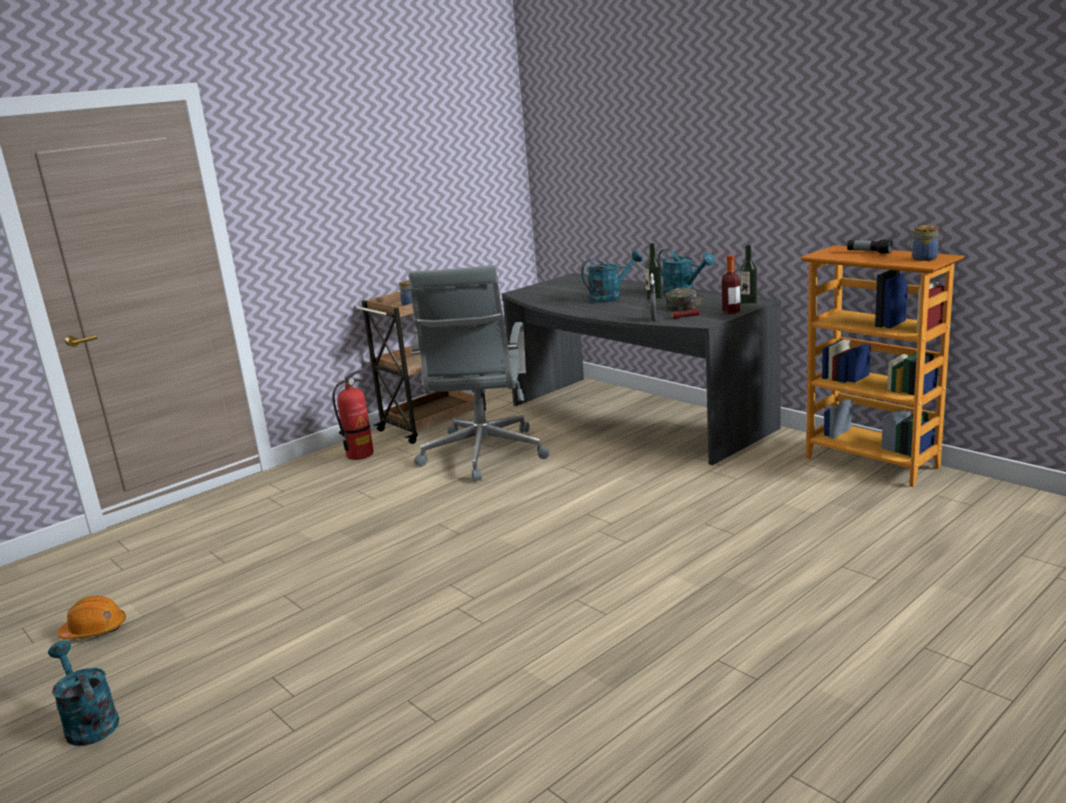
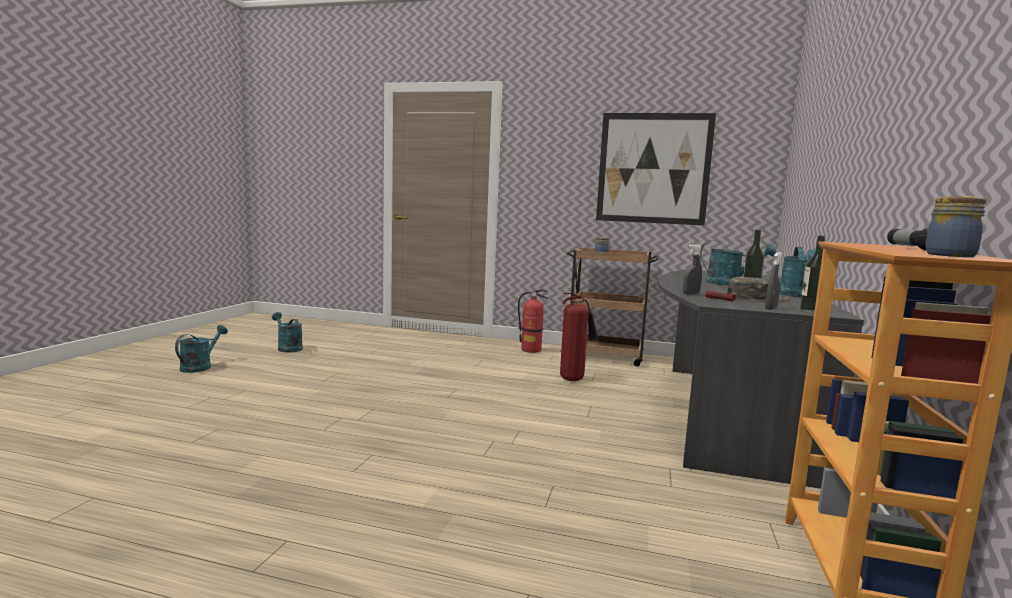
camera: 55 degrees right, 10 degrees down
orange hard hat [58,596,126,639] -> turquoise watering can [272,312,303,353]
grey office chair [408,265,549,482] -> fire extinguisher [560,293,598,381]
bottle [722,255,740,314] -> grey spray bottle [765,252,782,310]
none -> picture [596,113,716,225]

